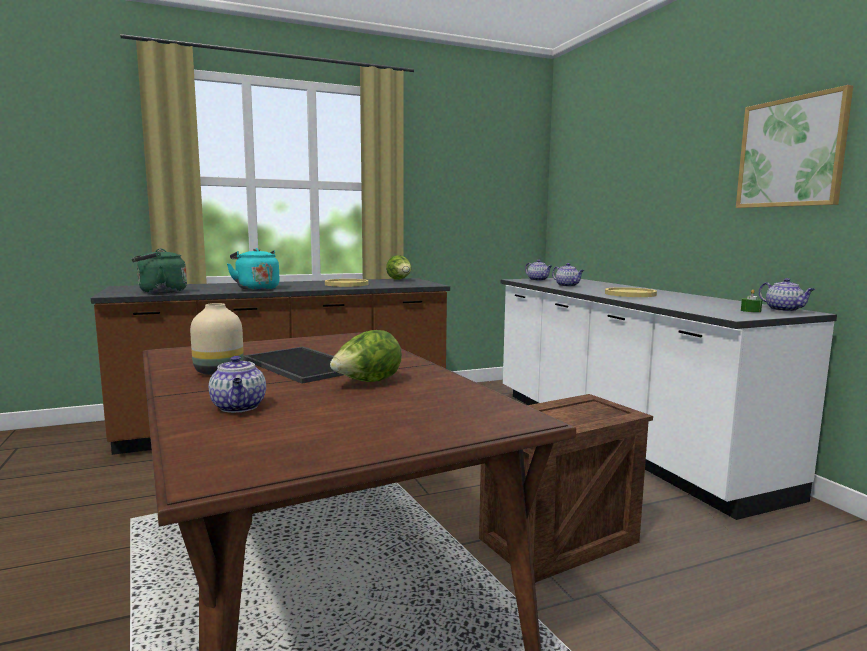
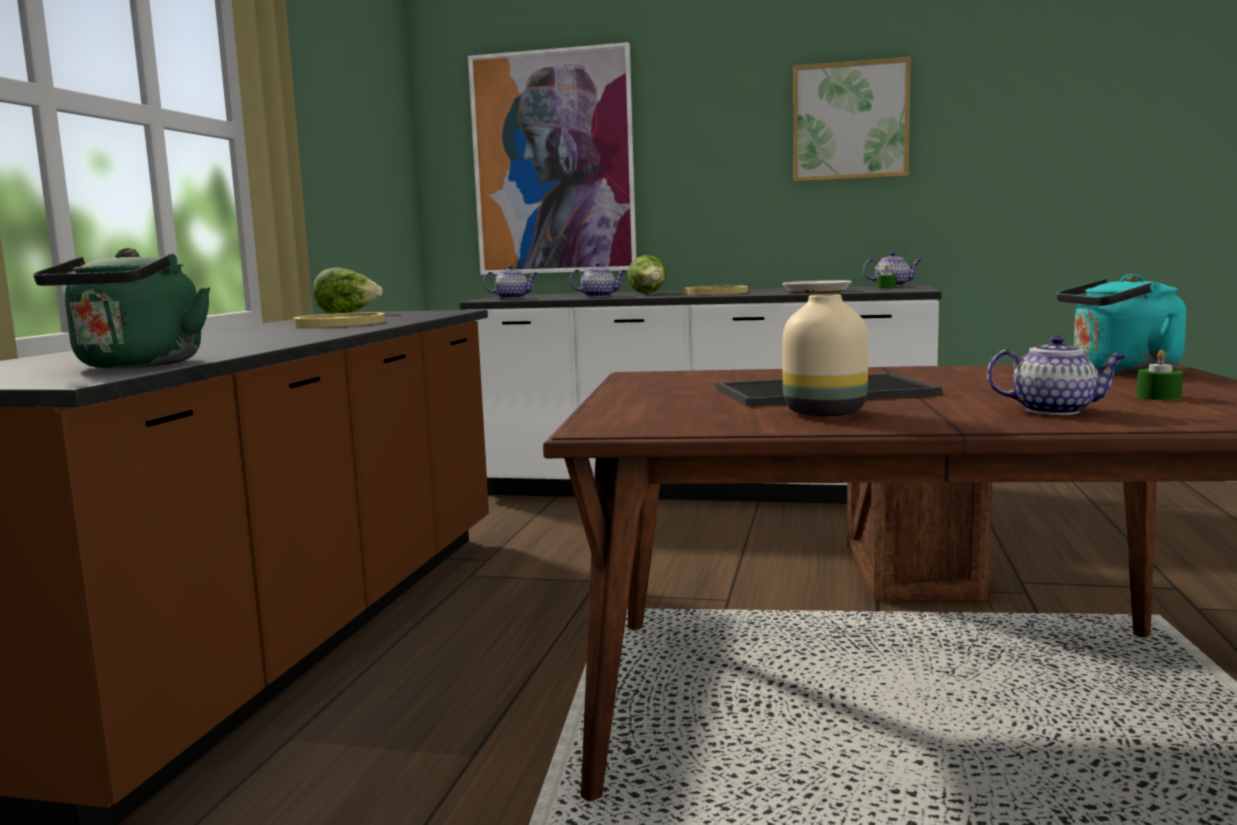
camera: 55 degrees left, 0 degrees up
turquoise kettle [227,248,280,290] -> turquoise kettle moved to [1057,274,1186,374]
lettuce [330,330,402,382] -> lettuce moved to [628,255,666,294]
none -> picture [468,42,636,275]
none -> frying pan [782,280,852,293]
none -> green candle [1136,350,1183,400]

